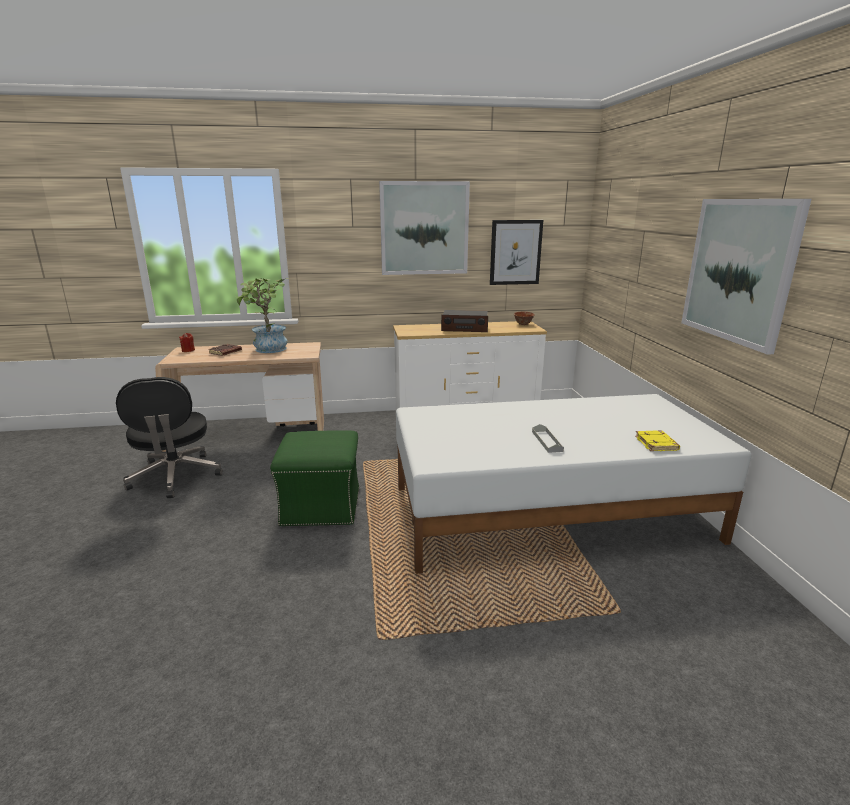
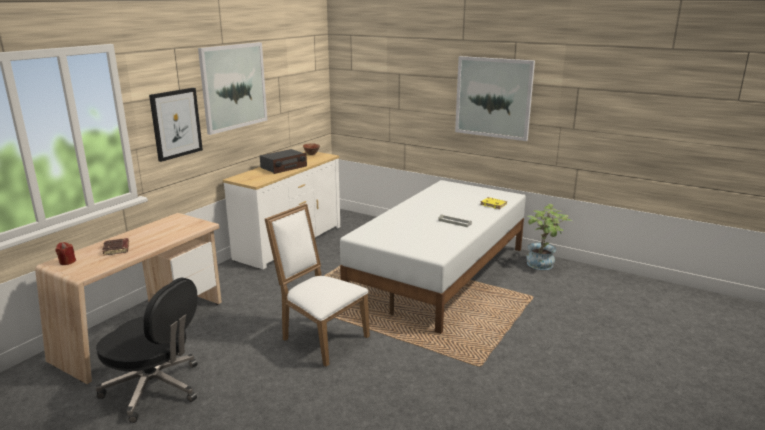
camera: 50 degrees left, 0 degrees up
potted plant [236,278,288,353] -> potted plant moved to [526,204,573,270]
green ottoman [270,431,359,527] -> white chair [265,204,370,367]
picture [490,220,543,285] -> picture moved to [149,88,203,162]

